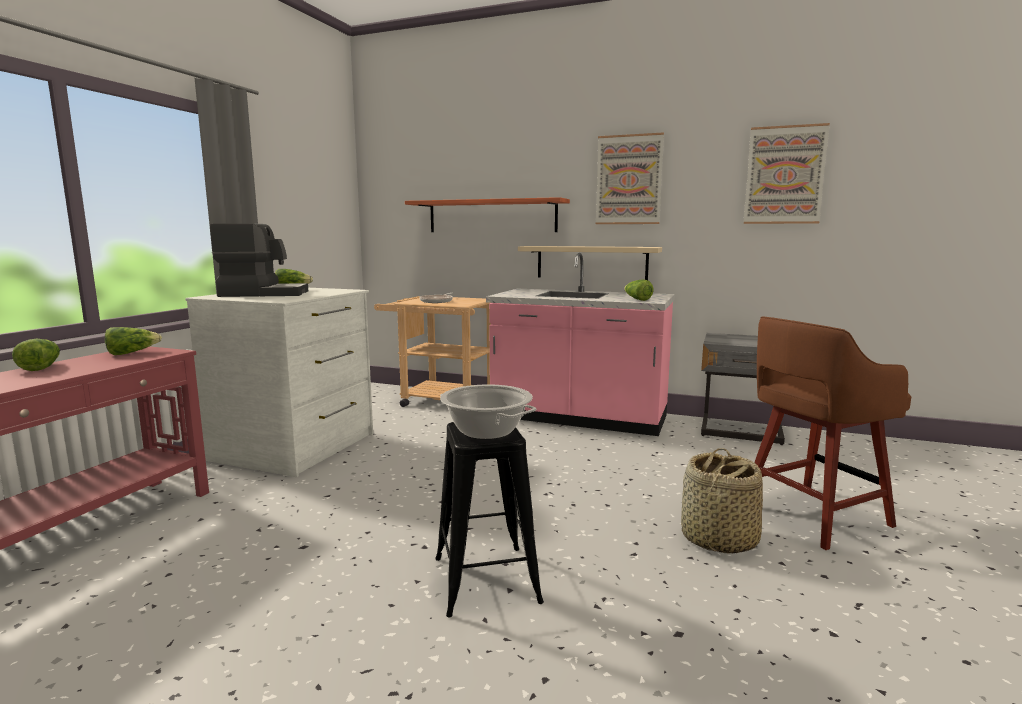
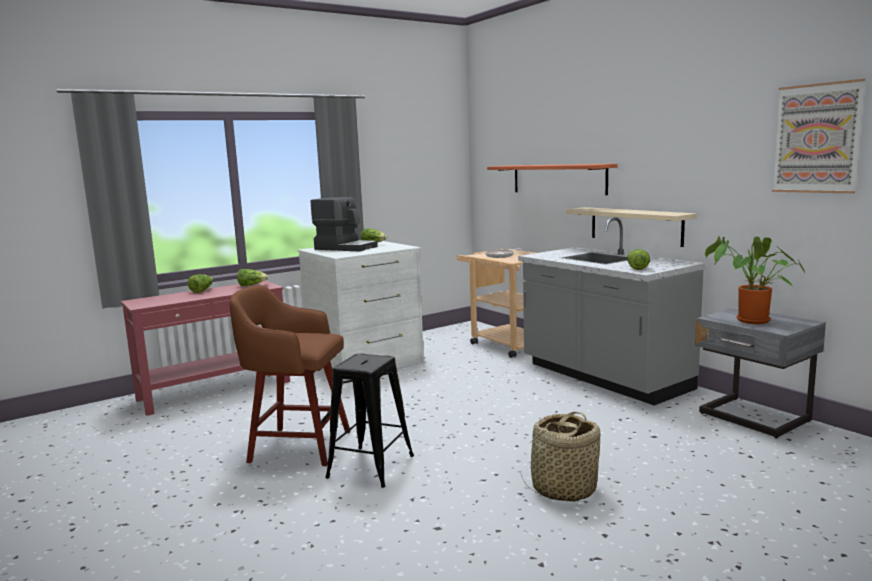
camera: 35 degrees right, 0 degrees up
cooking pot [440,384,537,440] -> none
pink counter [486,253,675,436] -> grey counter [518,217,705,405]
picture [596,132,664,224] -> none
brown stool [754,317,911,550] -> brown stool moved to [229,285,351,466]
none -> potted plant [705,236,805,324]

